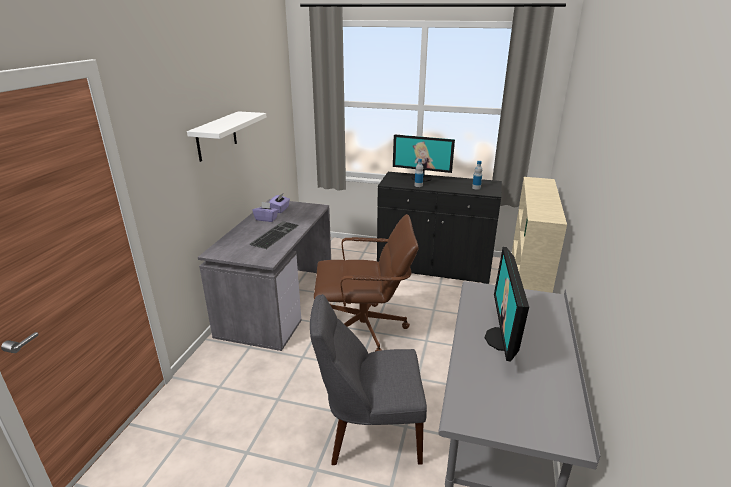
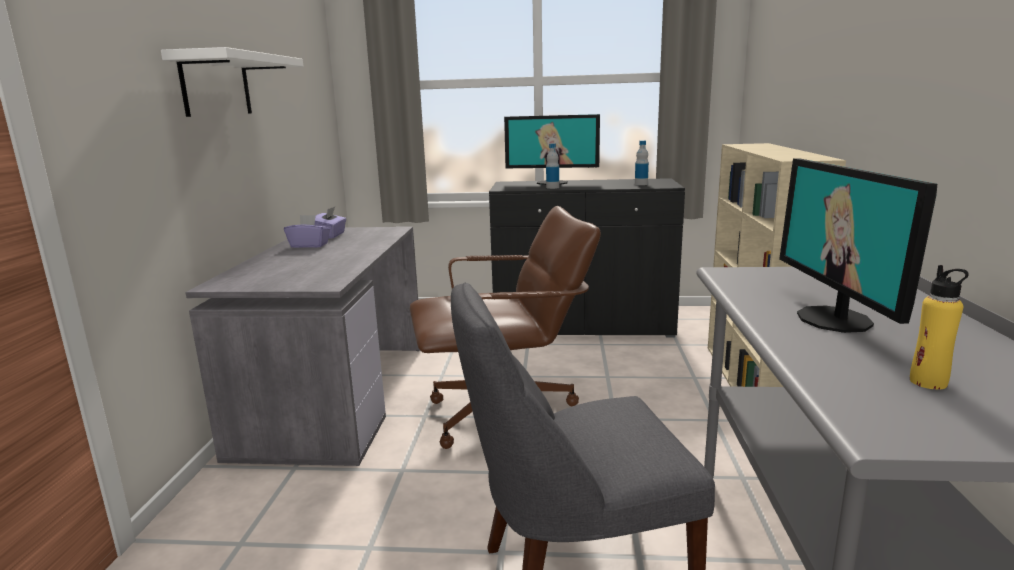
camera: 10 degrees left, 10 degrees down
keyboard [250,221,299,249] -> none
none -> yellow bottle [910,265,969,390]

